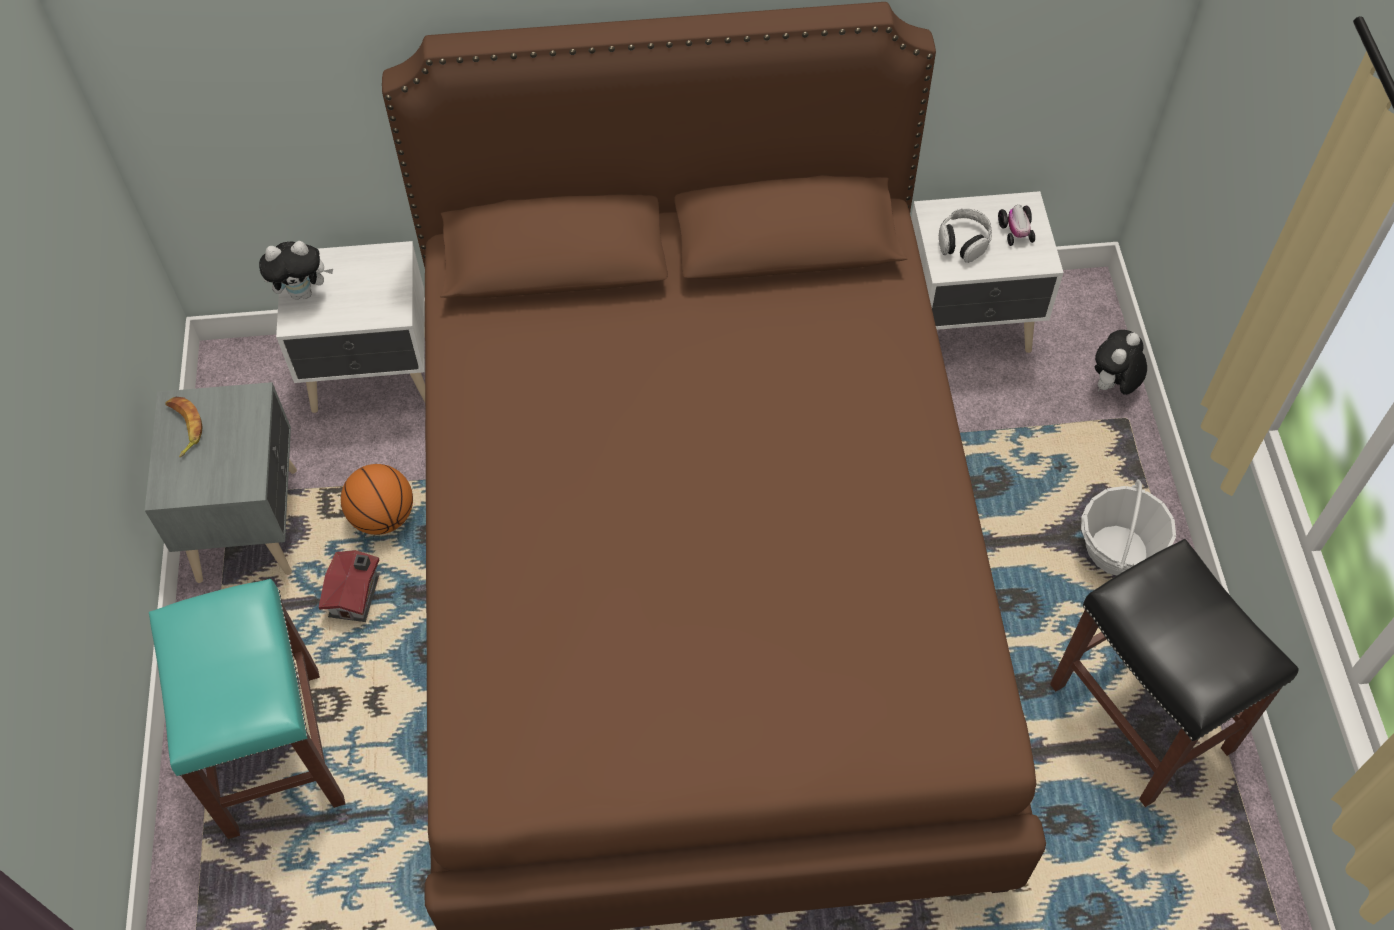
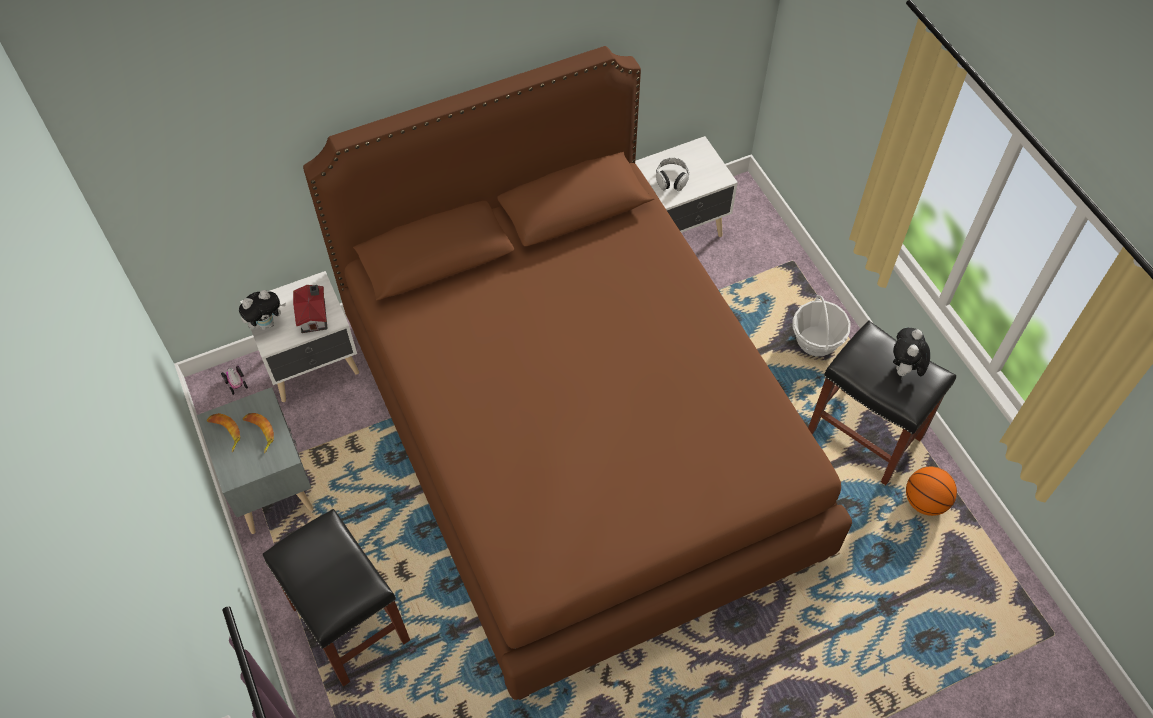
camera: 20 degrees left, 0 degrees up
turquoise stool [149,579,345,839] -> black stool [263,509,410,686]
toy house [319,550,380,622] -> toy house moved to [293,285,328,333]
basketball [341,464,413,535] -> basketball moved to [906,467,957,516]
toy car [998,205,1035,246] -> toy car moved to [221,366,248,395]
plush toy [1095,330,1147,395] -> plush toy moved to [893,328,930,379]
none -> banana [243,413,274,454]

